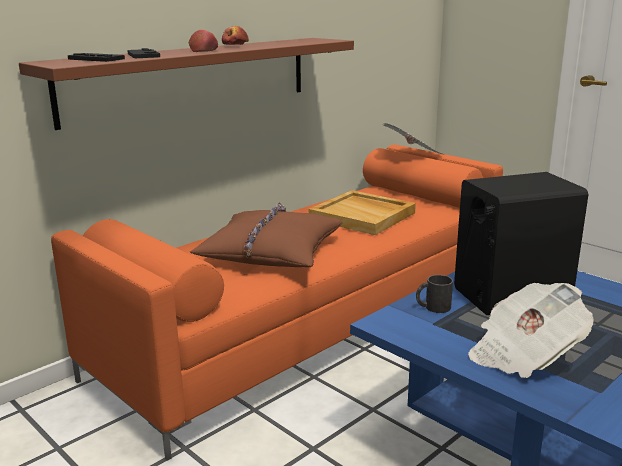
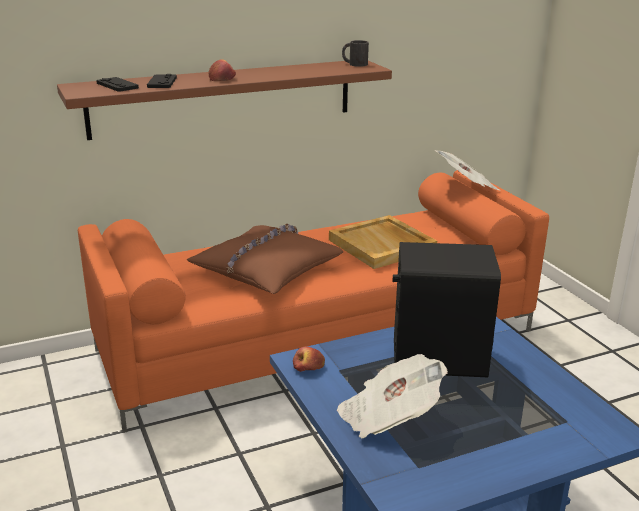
camera: 20 degrees right, 5 degrees up
apple [222,26,249,45] -> apple moved to [293,347,325,372]
black mug [416,275,453,313] -> black mug moved to [342,40,369,67]

